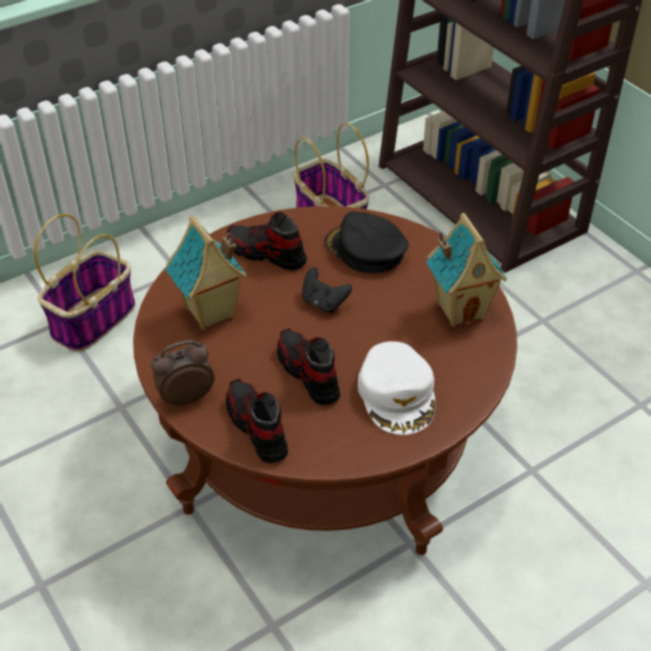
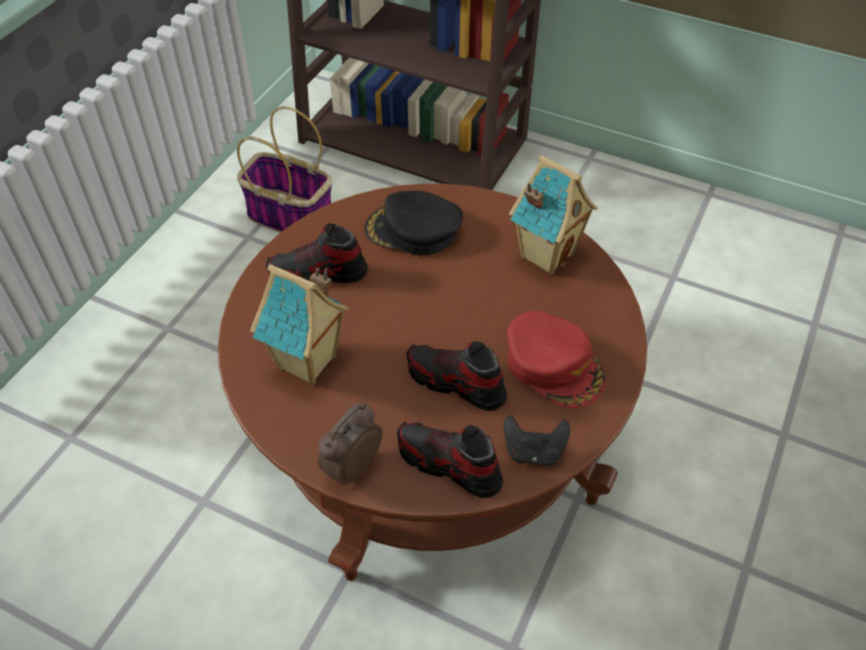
camera: 30 degrees left, 5 degrees up
basket [34,214,136,352] -> none
black game controller [302,267,352,313] -> black game controller moved to [504,415,570,466]
white cap [358,341,435,435] -> red cap [507,311,606,408]

